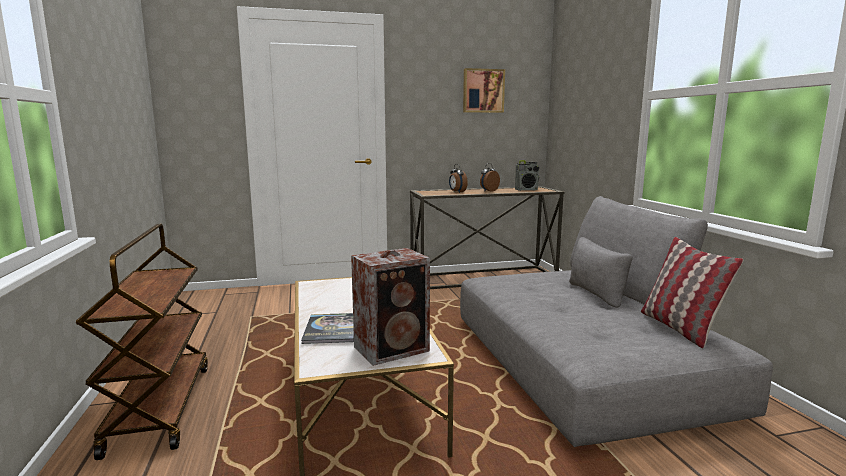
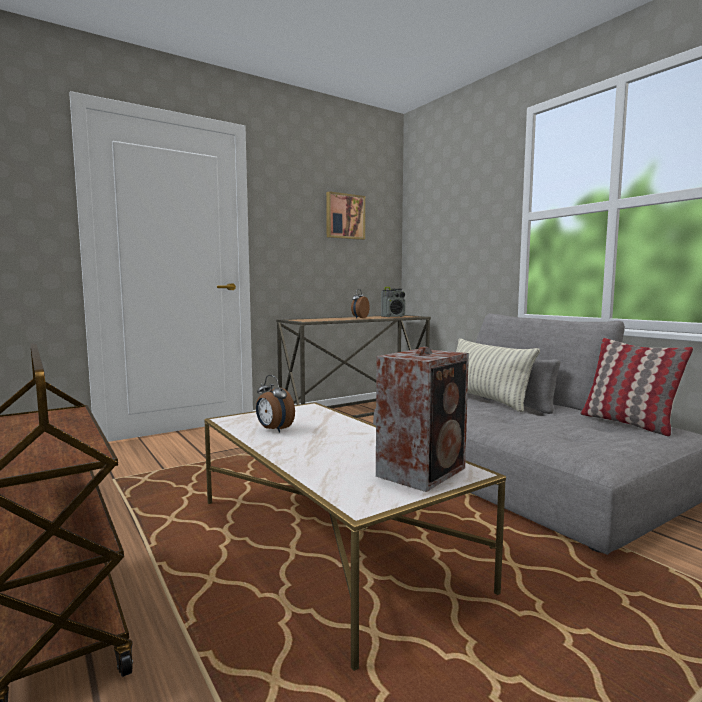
camera: 20 degrees left, 5 degrees down
book [301,313,354,344] -> none
alarm clock [449,164,468,193] -> alarm clock moved to [256,375,295,433]
none -> pillow [456,338,540,412]

